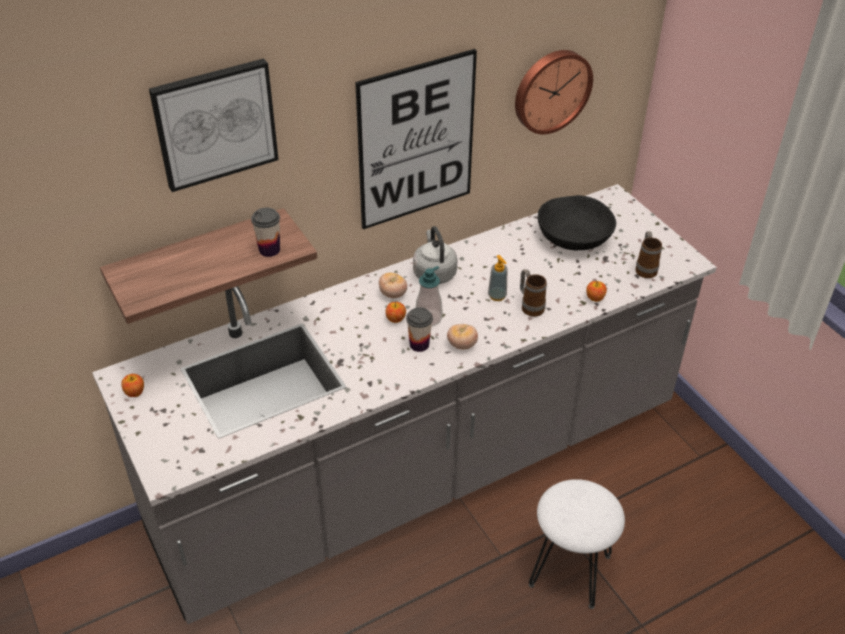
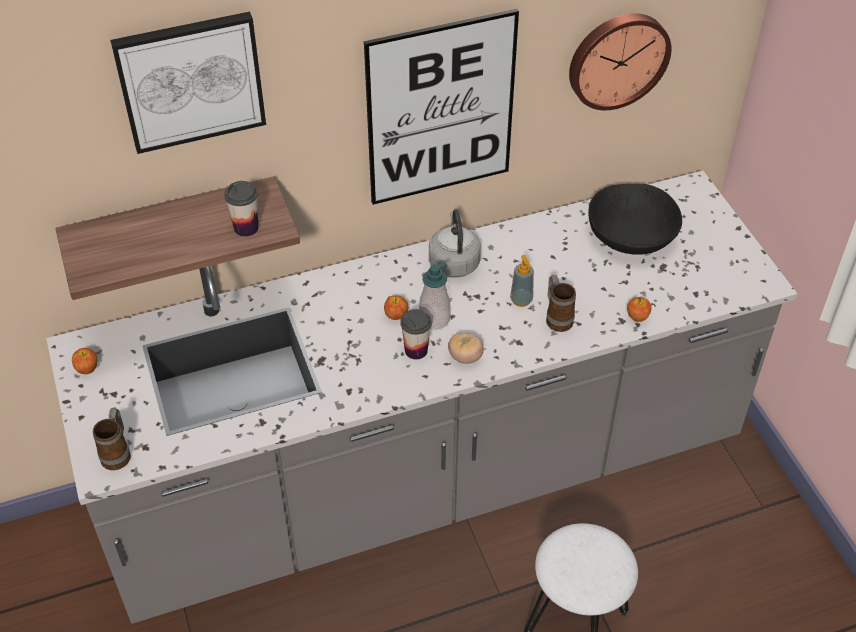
camera: 10 degrees right, 5 degrees up
tomato [379,272,407,298] -> none
mug [635,231,662,278] -> mug moved to [93,407,131,470]

